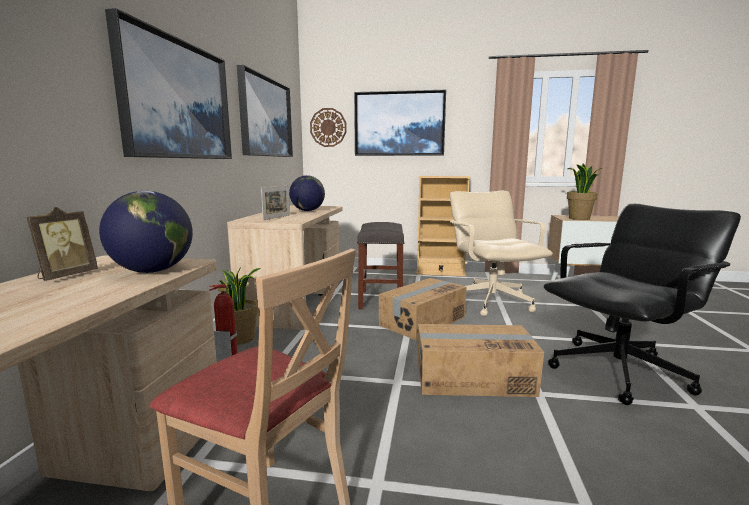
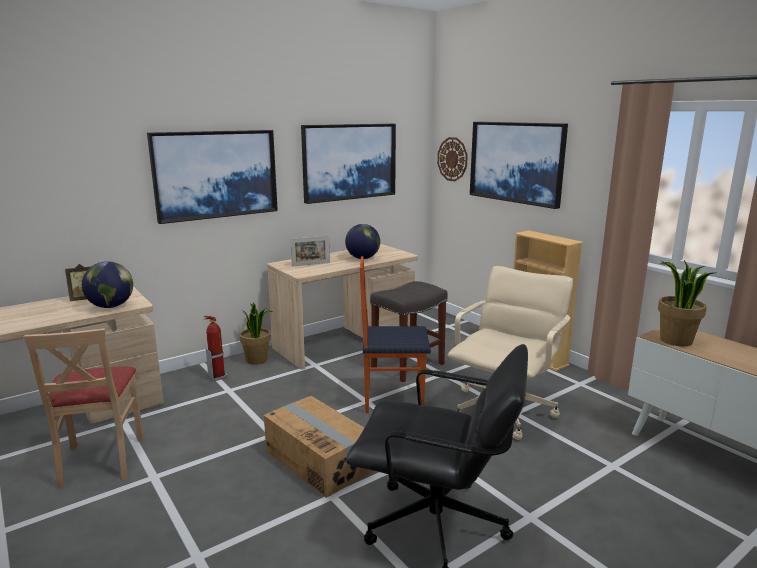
camera: 45 degrees right, 5 degrees up
cardboard box [379,278,467,340] -> chair [360,256,431,413]

